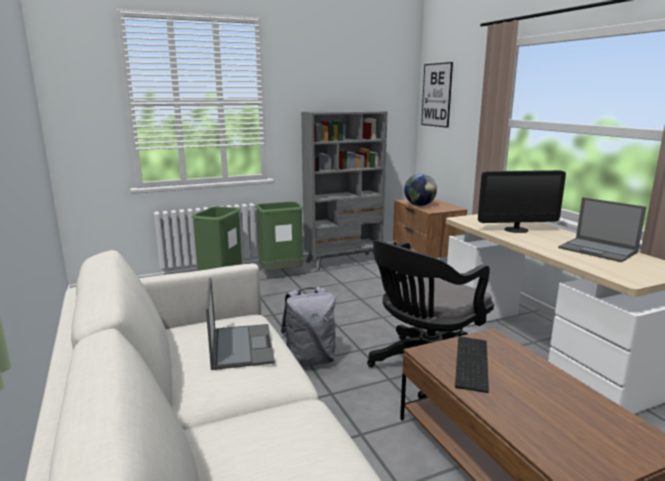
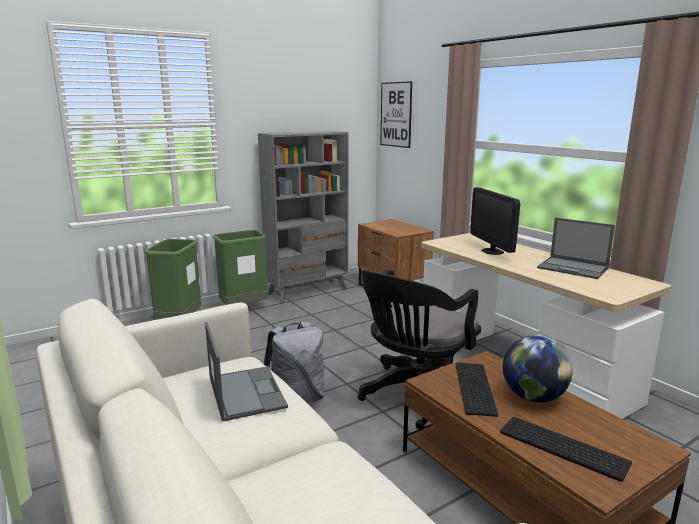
camera: 10 degrees left, 0 degrees up
globe [404,174,437,206] -> globe moved to [503,335,573,403]
monitor [478,170,566,233] -> monitor turned 90 degrees clockwise [470,187,520,255]
none -> keyboard [500,417,632,482]

